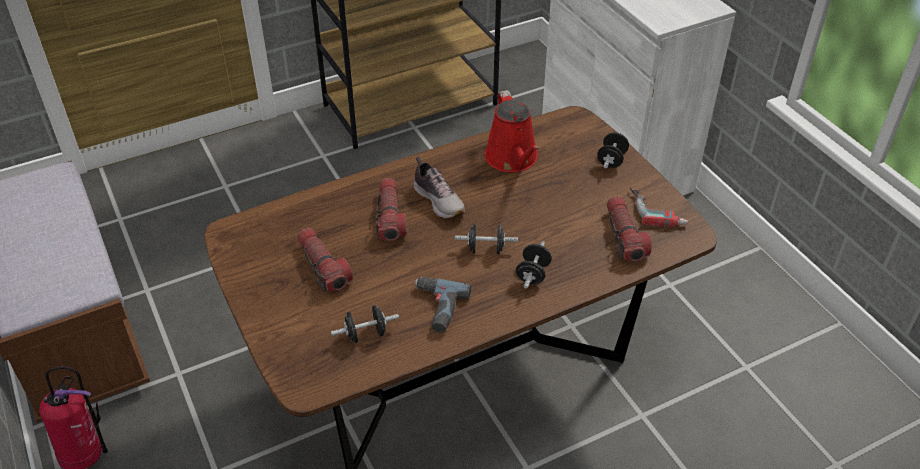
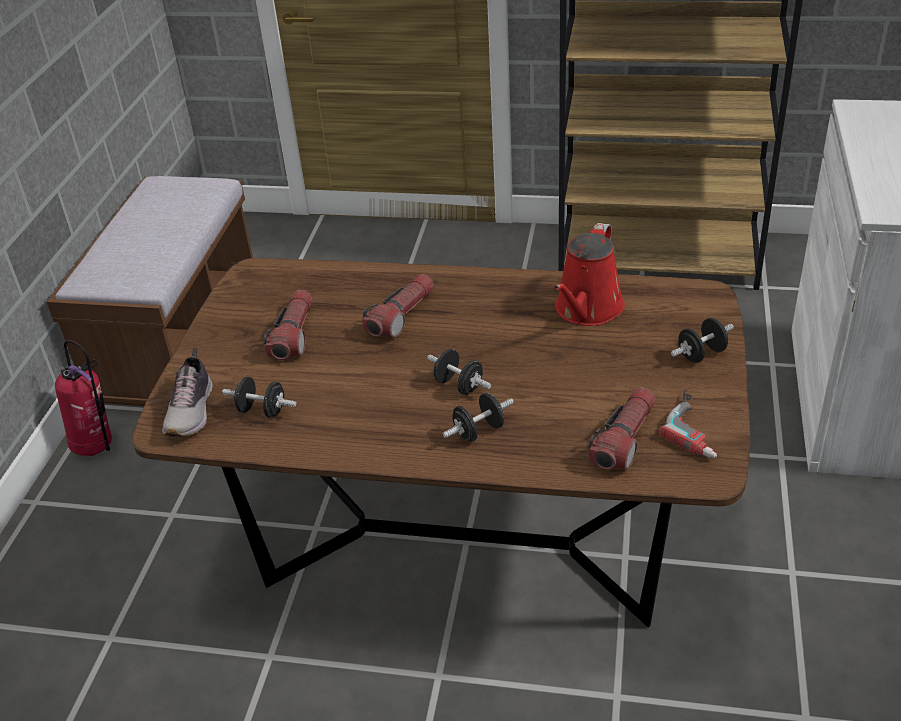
camera: 40 degrees right, 5 degrees down
shoe [413,157,465,218] -> shoe moved to [162,348,213,436]
power drill [414,277,471,333] -> none

